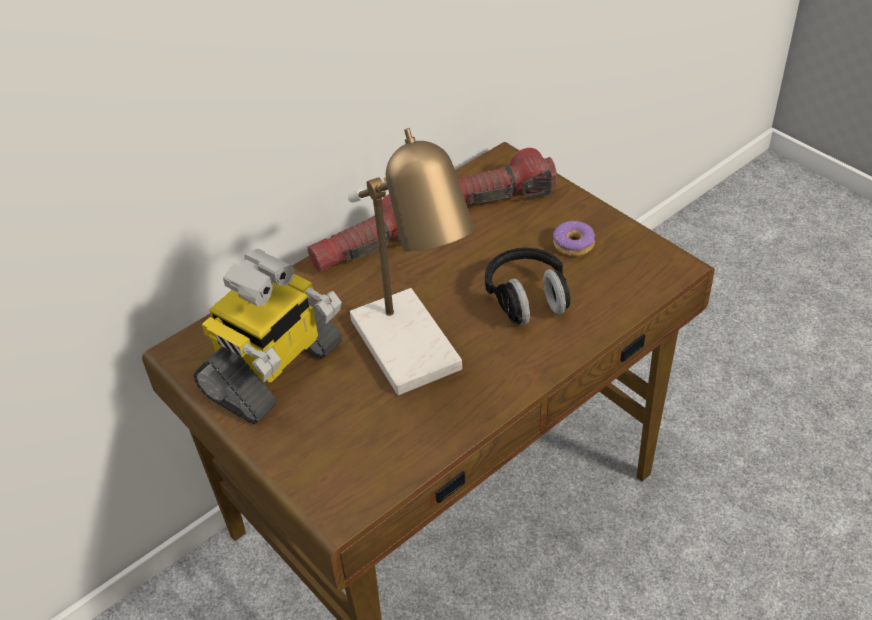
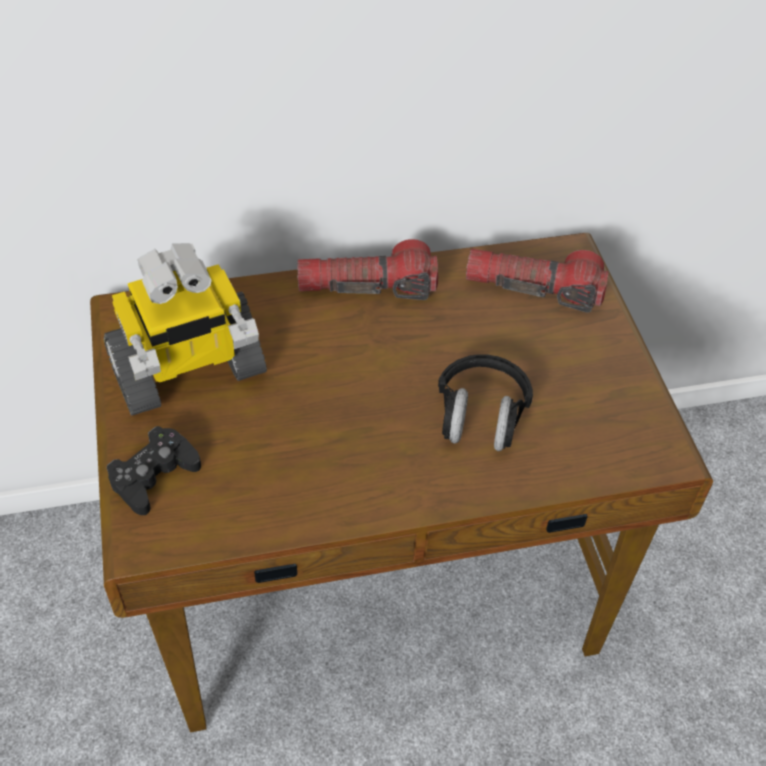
camera: 25 degrees right, 5 degrees up
table lamp [348,128,474,395] -> none
donut [553,221,595,256] -> none
none -> black game controller [107,426,201,515]

